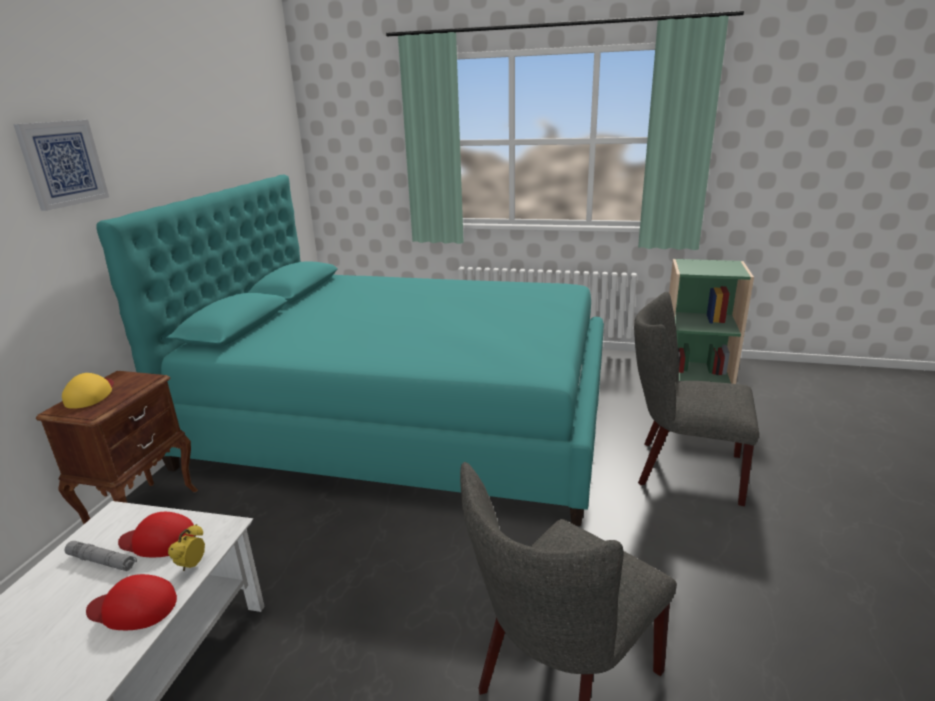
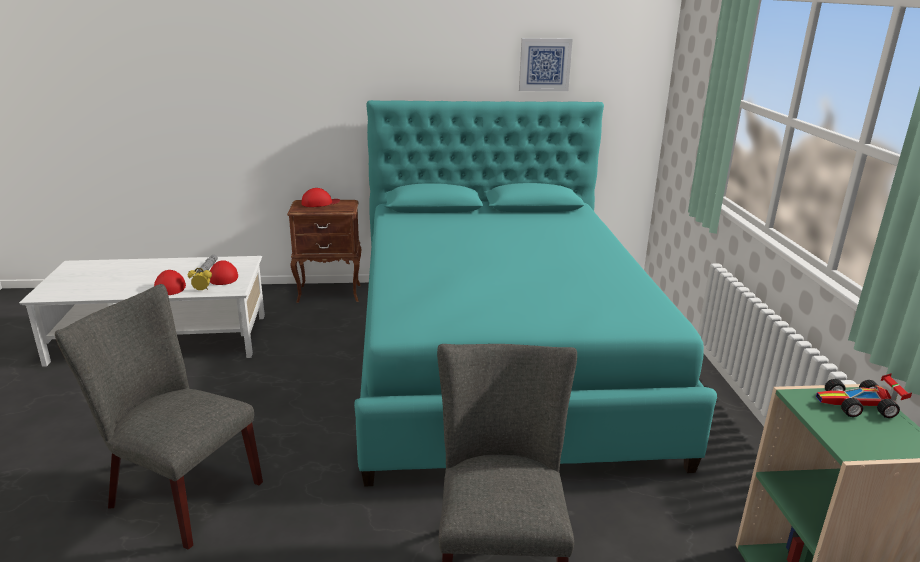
camera: 70 degrees right, 0 degrees up
picture [13,120,109,211] -> picture moved to [519,38,573,91]
yellow cap [62,373,114,409] -> red cap [302,188,340,207]
none -> toy car [816,373,912,418]

